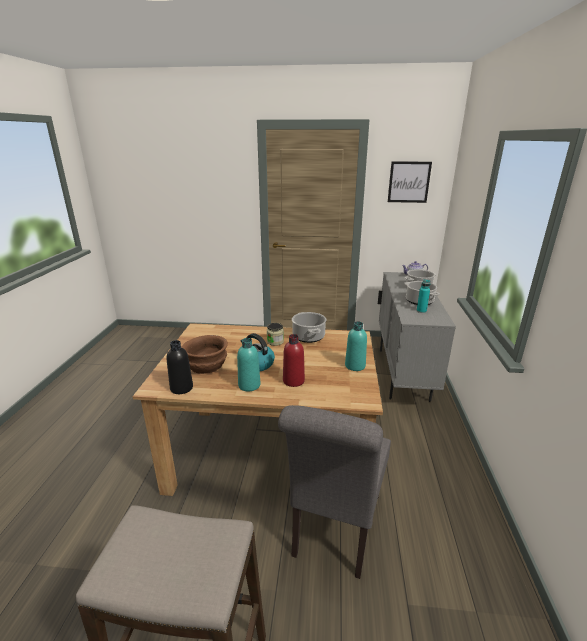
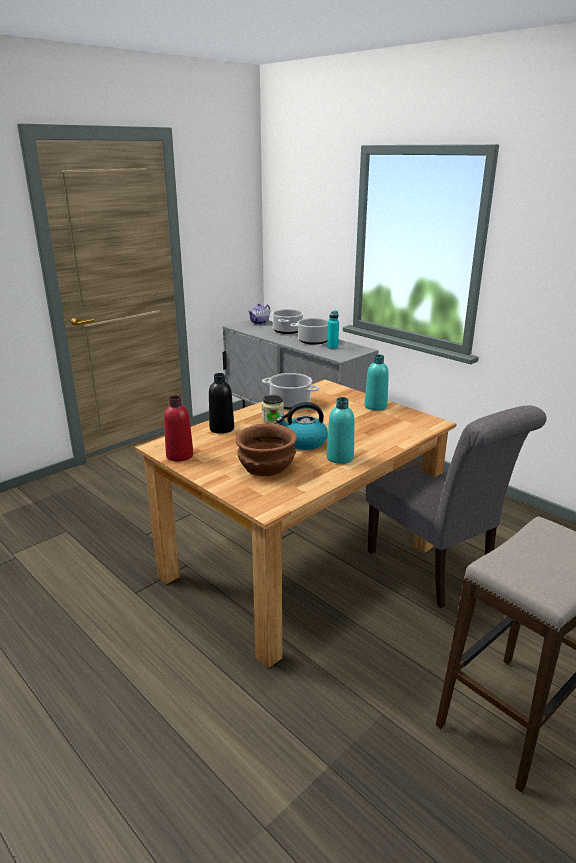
camera: 50 degrees left, 0 degrees up
black bottle [167,340,193,394] -> black bottle moved to [209,373,234,434]
red bottle [283,334,305,387] -> red bottle moved to [164,395,193,461]
picture [388,161,432,203] -> none

